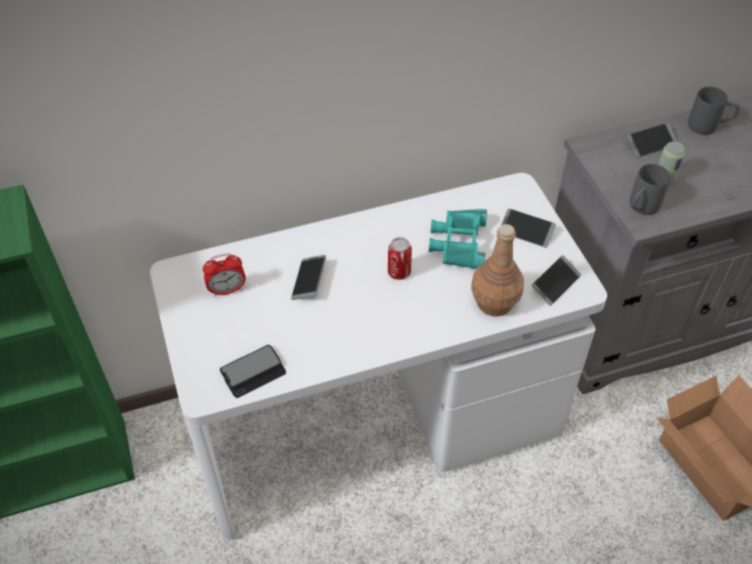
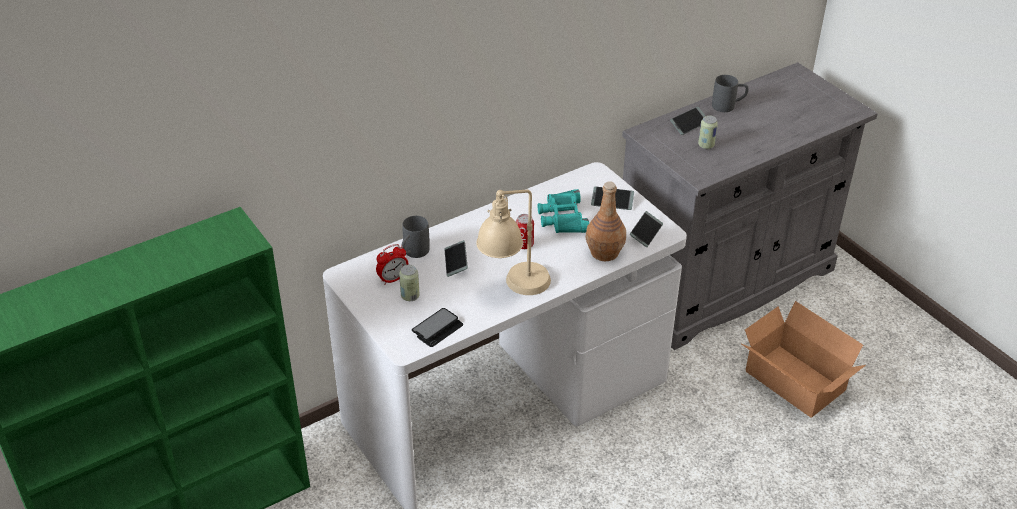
camera: 15 degrees left, 10 degrees down
grey mug [630,164,671,215] -> grey mug moved to [402,216,430,258]
none -> can [399,265,420,301]
none -> beige table lamp [476,190,551,295]

